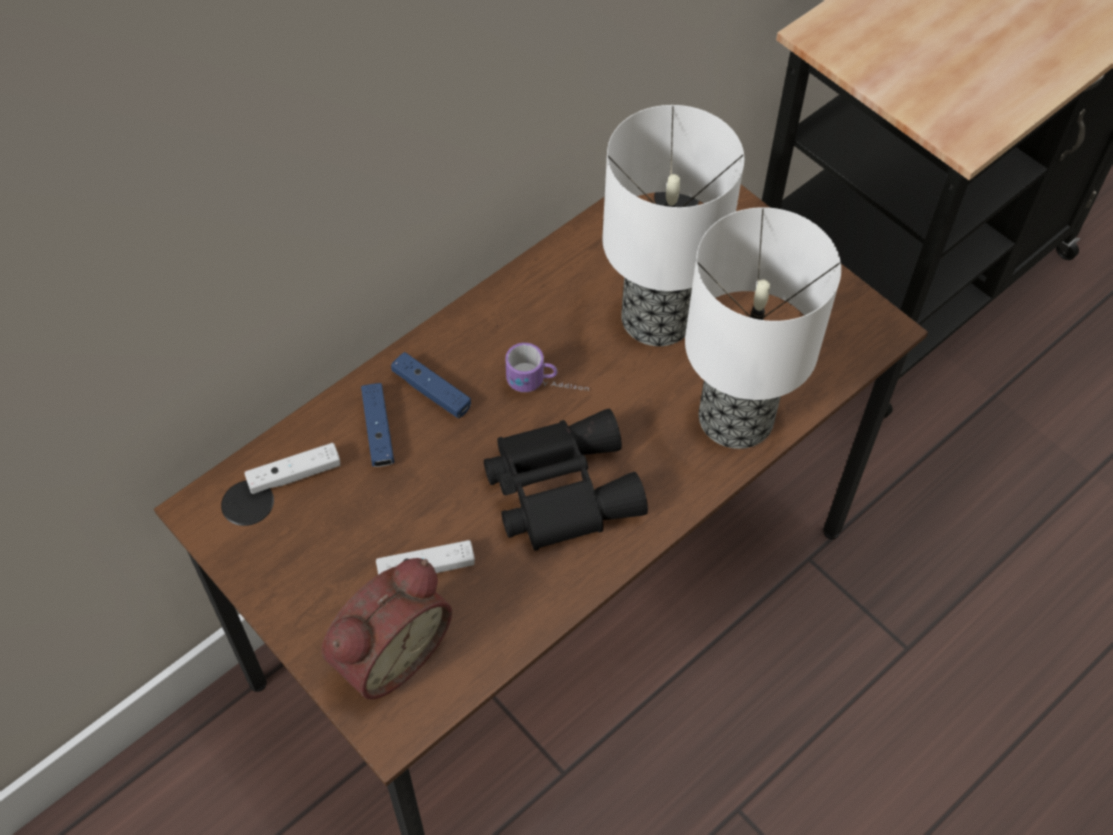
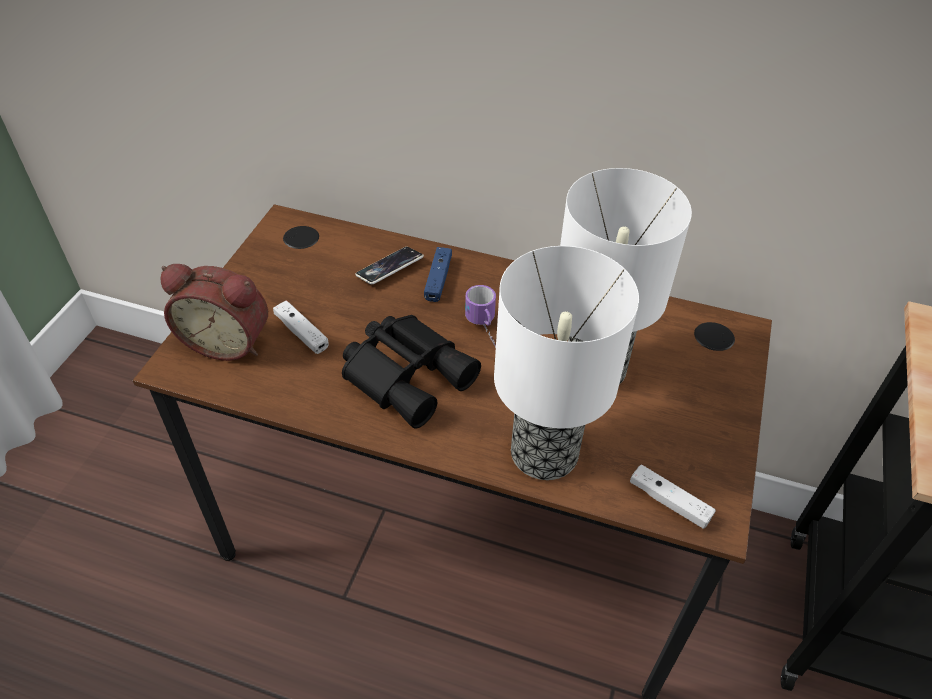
camera: 60 degrees right, 10 degrees down
white game controller [245,443,340,494] -> white game controller moved to [630,464,716,529]
blue game controller [361,383,394,467] -> phone [356,247,424,285]

